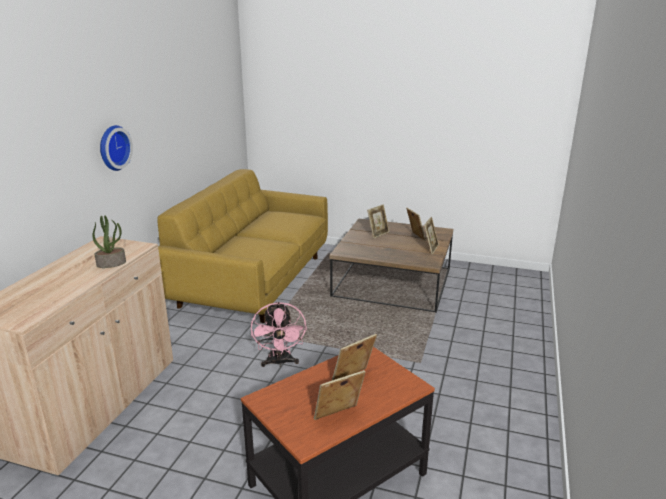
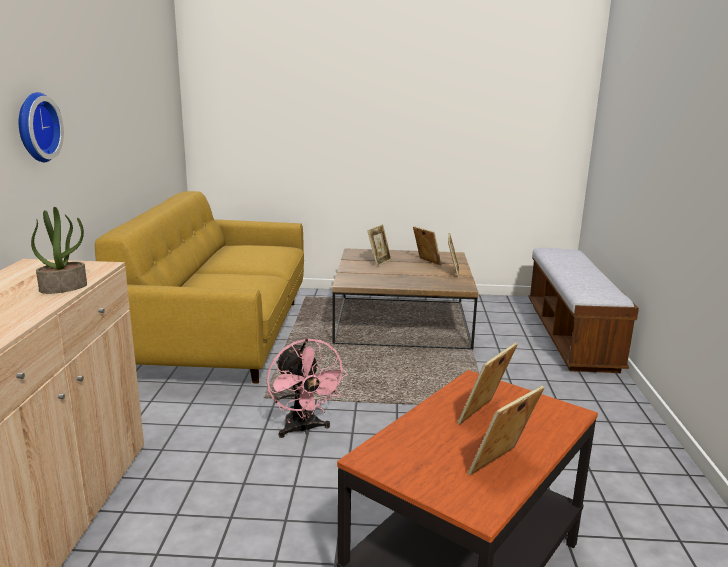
camera: 15 degrees left, 5 degrees down
none -> bench [529,248,639,373]

